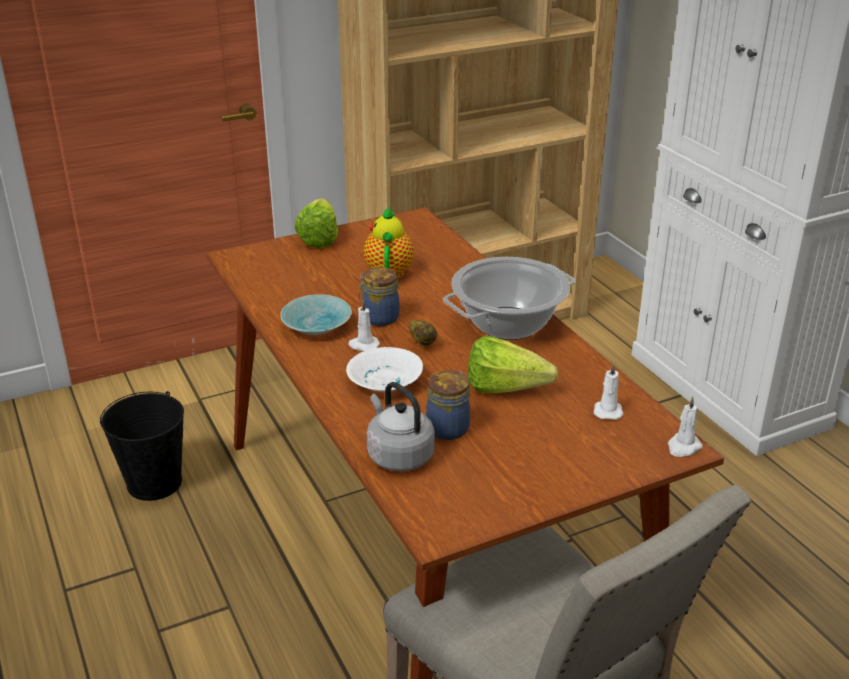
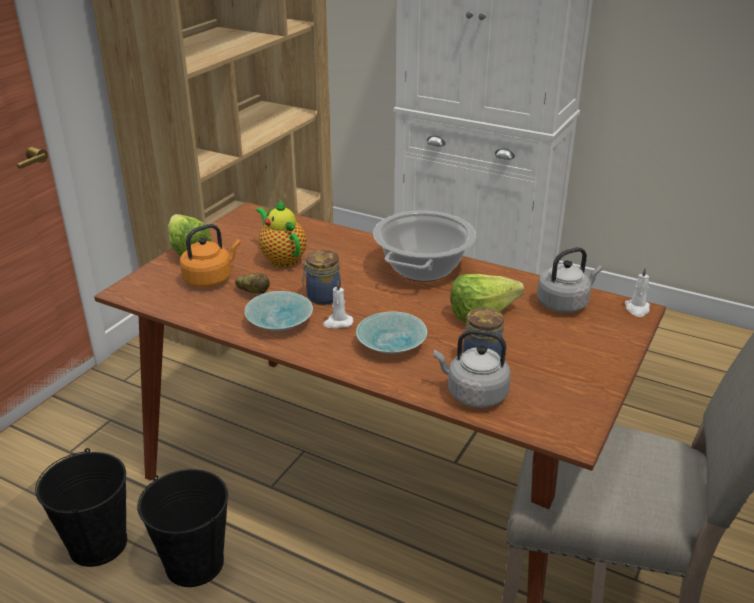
camera: 35 degrees left, 0 degrees up
white bowl [346,347,423,392] -> turquoise bowl [356,311,427,354]
potato [409,320,437,346] -> potato moved to [235,273,270,294]
white candle [593,363,624,420] -> grey kettle [537,247,602,313]
none -> black bucket [137,469,228,587]
none -> orange kettle [180,224,241,288]

